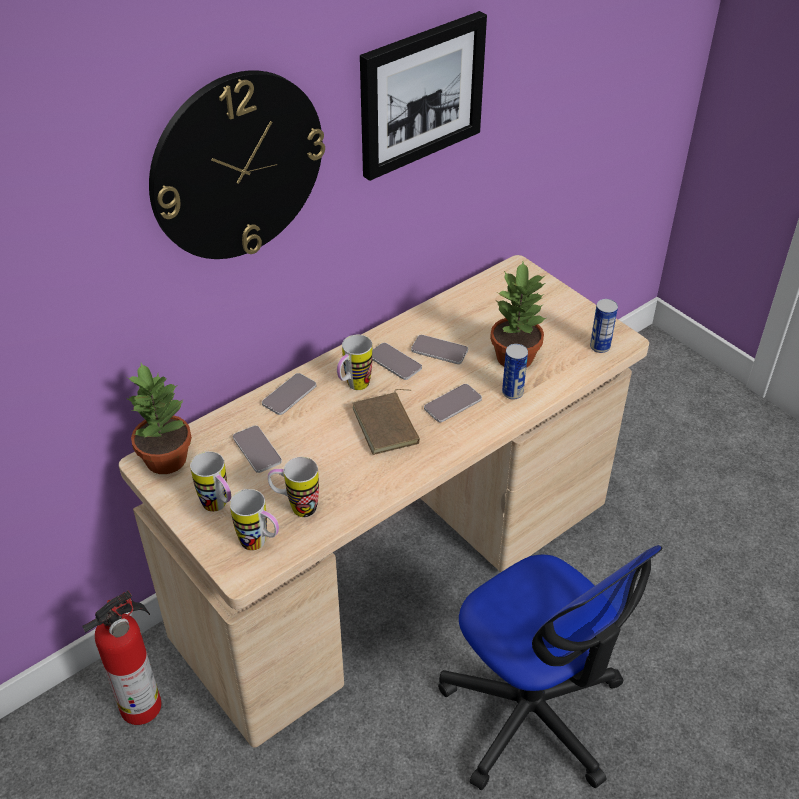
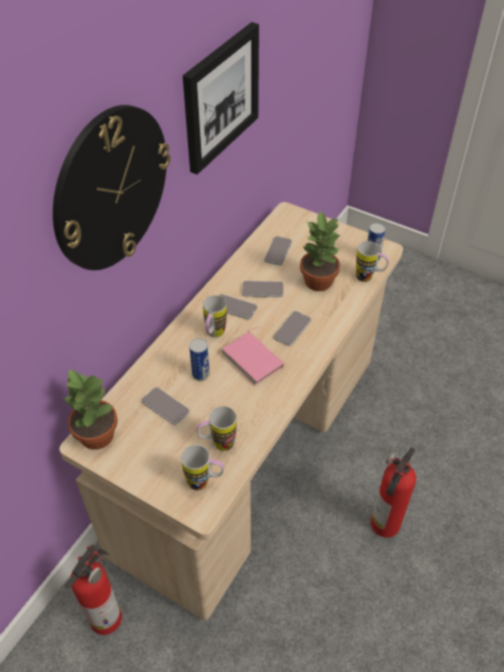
camera: 20 degrees left, 5 degrees up
mug [190,451,231,512] -> mug moved to [356,241,389,282]
phone [262,373,316,415] -> phone moved to [264,236,292,266]
brown book [352,389,420,455] -> pink book [222,327,284,385]
office chair [438,545,662,790] -> fire extinguisher [371,447,416,538]
can [502,344,528,400] -> can moved to [189,338,210,381]

